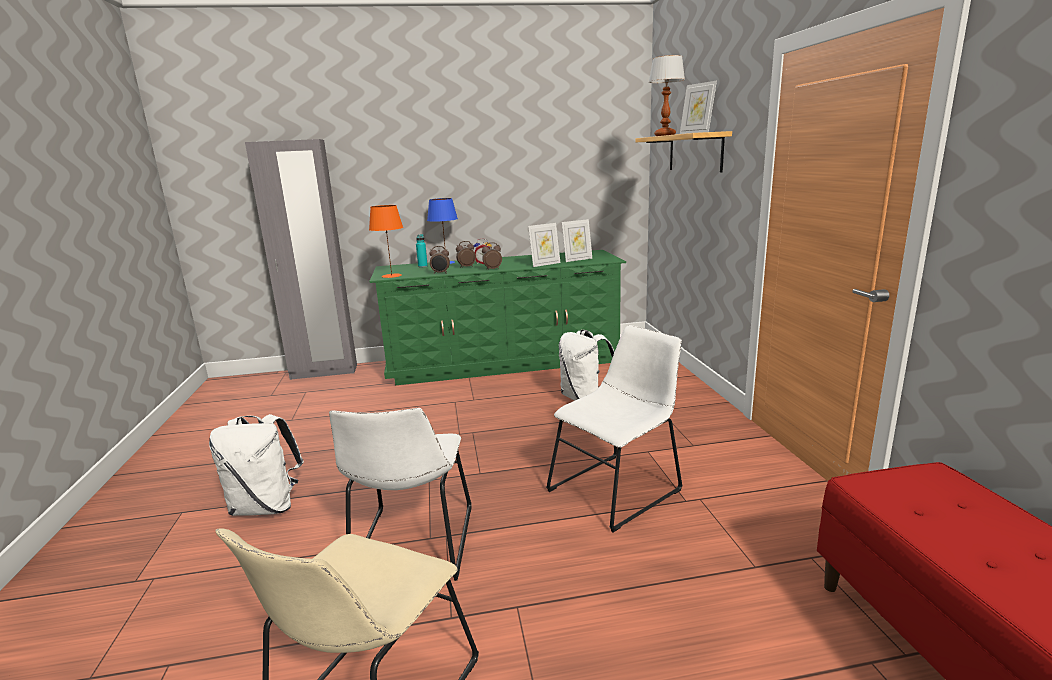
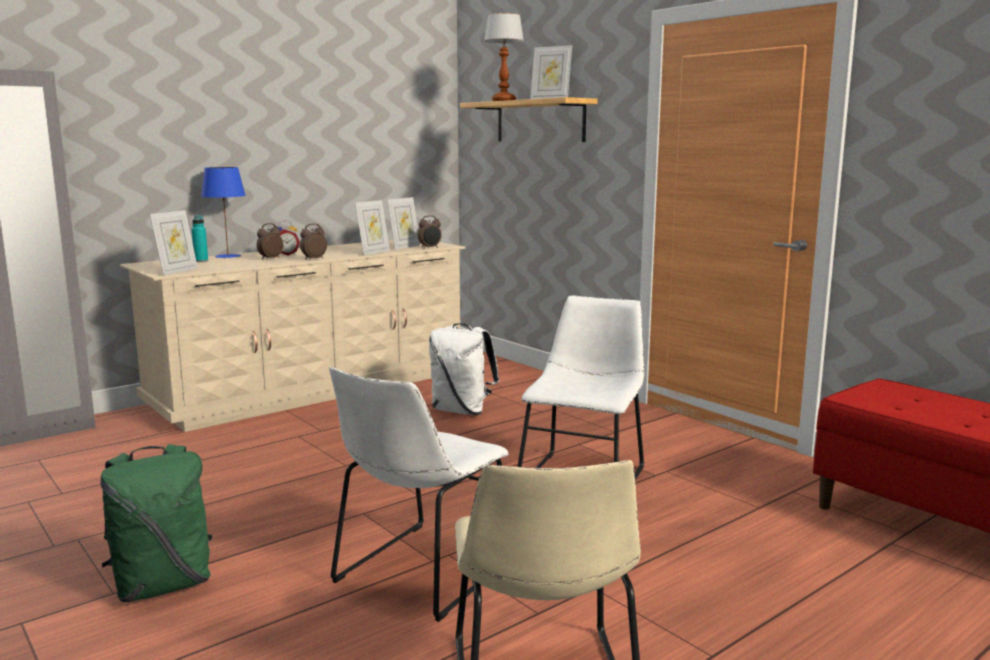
camera: 30 degrees left, 5 degrees down
white backpack [209,414,304,516] -> green backpack [100,444,213,602]
white chair [329,408,472,581] -> white chair turned 60 degrees clockwise [329,367,509,622]
orange table lamp [369,205,403,278] -> picture frame [150,210,198,275]
green dresser [369,250,626,386] -> beige dresser [120,240,465,432]
alarm clock [430,246,450,274] -> alarm clock moved to [417,215,442,249]

